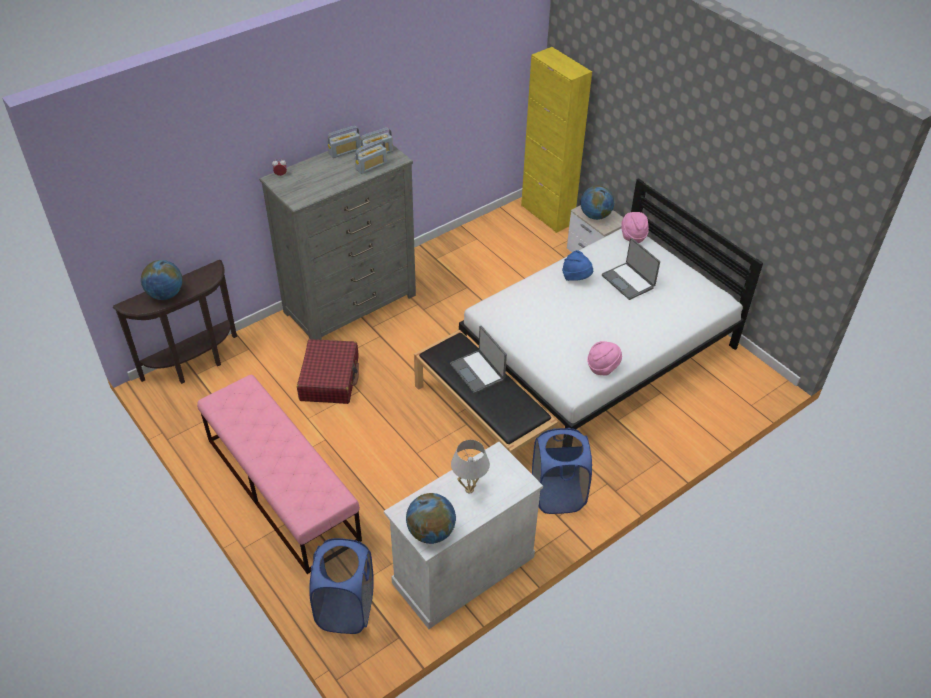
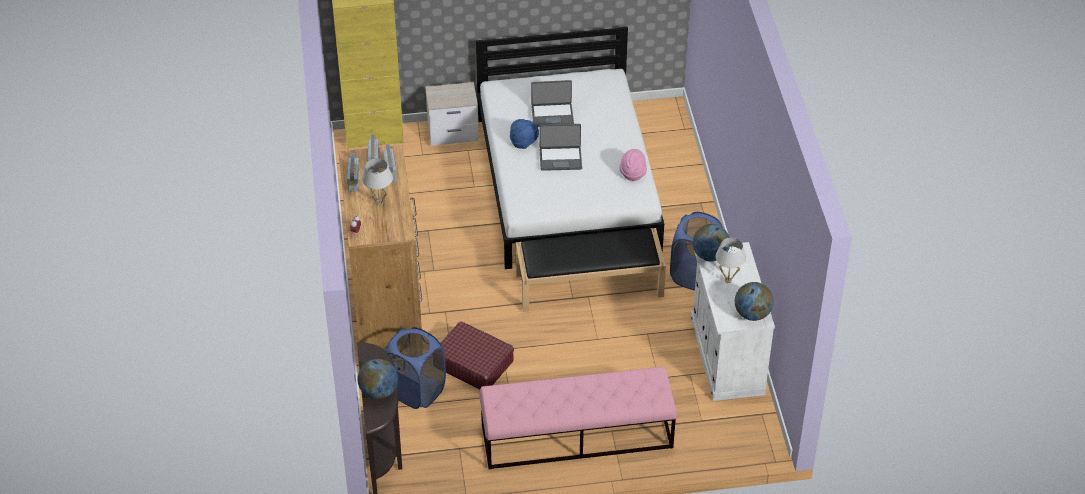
camera: 60 degrees left, 0 degrees up
grey dresser [259,133,416,340] -> brown dresser [339,145,422,350]
blue laundry basket [309,538,374,634] -> blue laundry basket moved to [385,327,446,409]
laptop [450,326,507,394] -> laptop moved to [539,124,582,171]
globe [580,186,614,220] -> globe moved to [693,224,730,262]
pink hat [621,212,649,243] -> none
none -> white table lamp [362,158,393,206]

